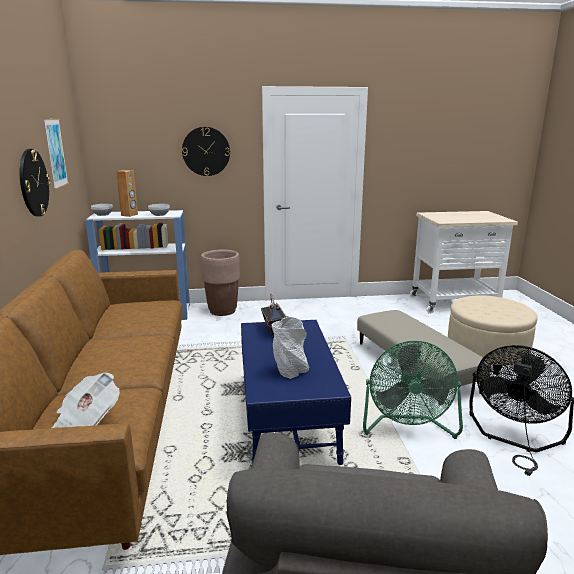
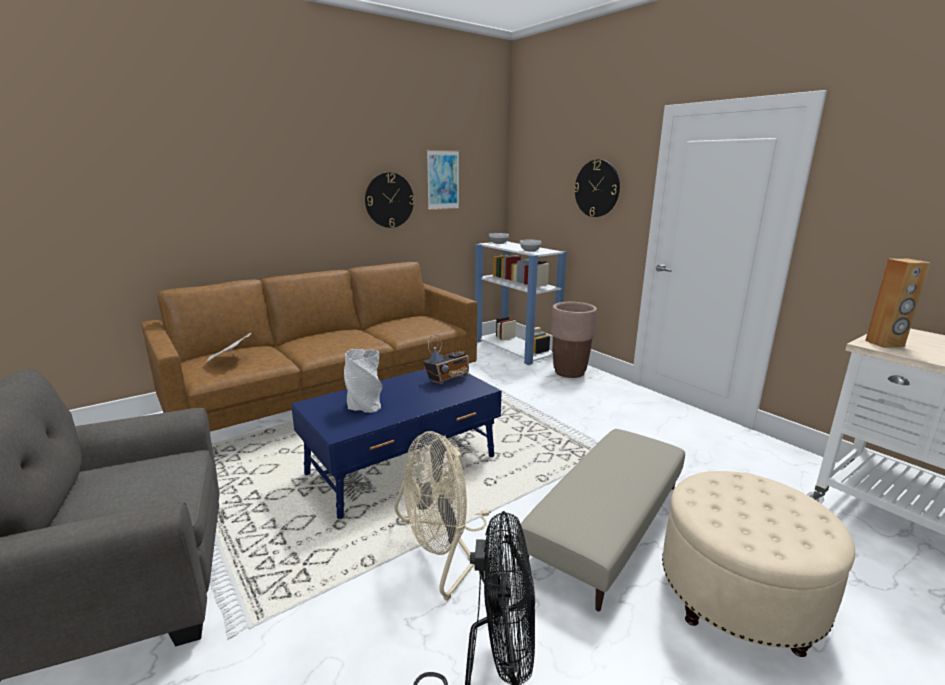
camera: 60 degrees right, 0 degrees up
brown speaker [116,170,138,217] -> brown speaker moved to [865,259,931,348]
green fan [363,341,463,439] -> beige fan [394,431,491,601]

